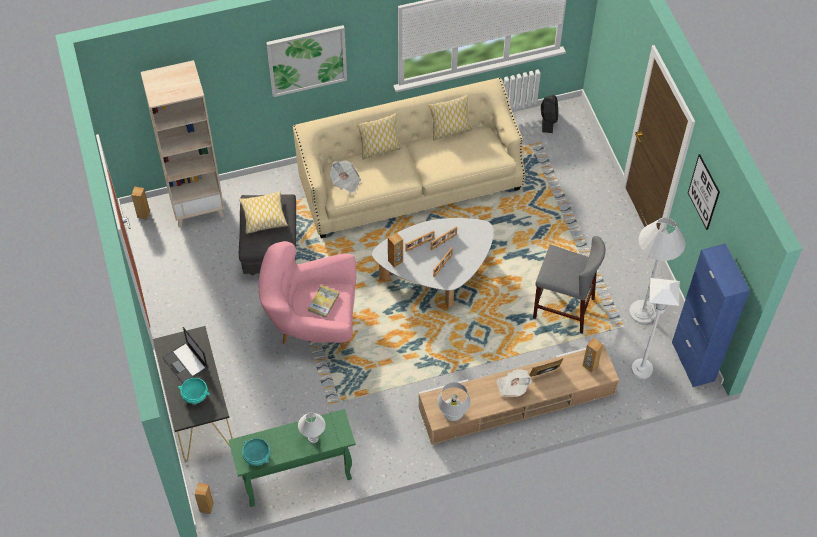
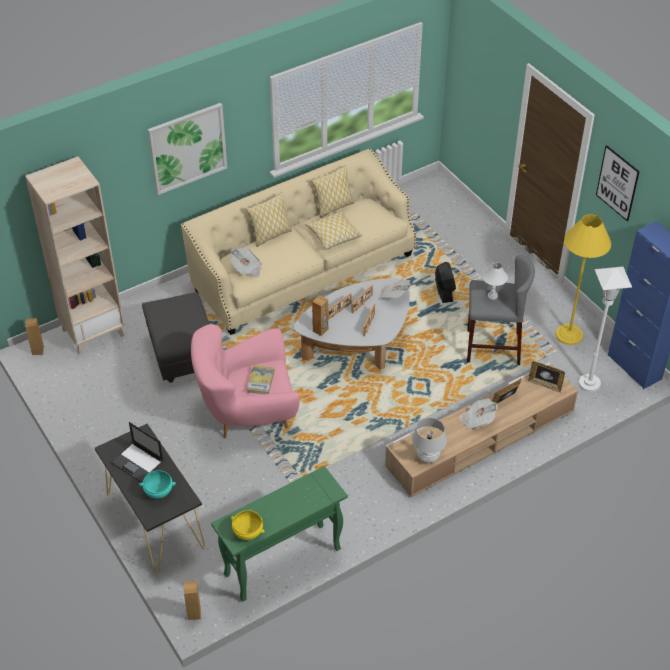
camera: 15 degrees left, 10 degrees down
pillow [239,191,288,234] -> pillow moved to [305,210,362,250]
turquoise bowl [242,438,270,466] -> yellow bowl [231,510,264,540]
white table lamp [298,413,326,443] -> white table lamp moved to [482,262,508,300]
black fan [541,95,558,133] -> black fan moved to [435,262,456,303]
brown speaker [582,338,603,373] -> picture frame [528,362,565,393]
white floor lamp [629,217,686,324] -> yellow floor lamp [555,214,611,345]
none -> newspaper [379,280,411,299]

